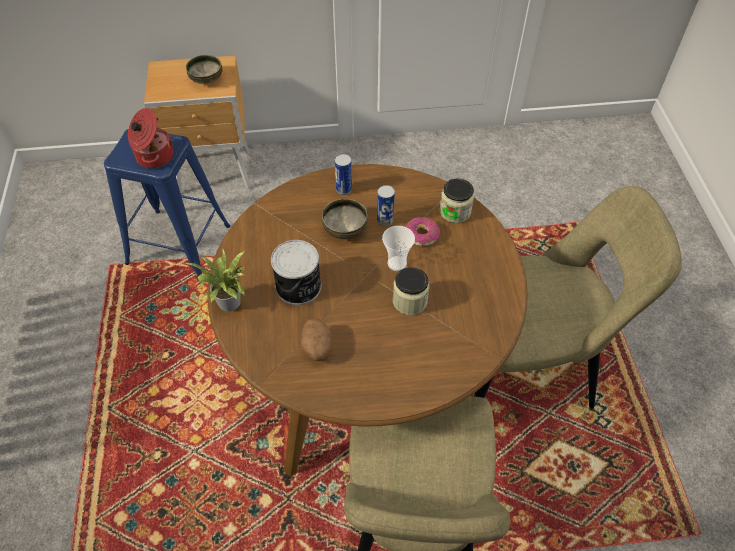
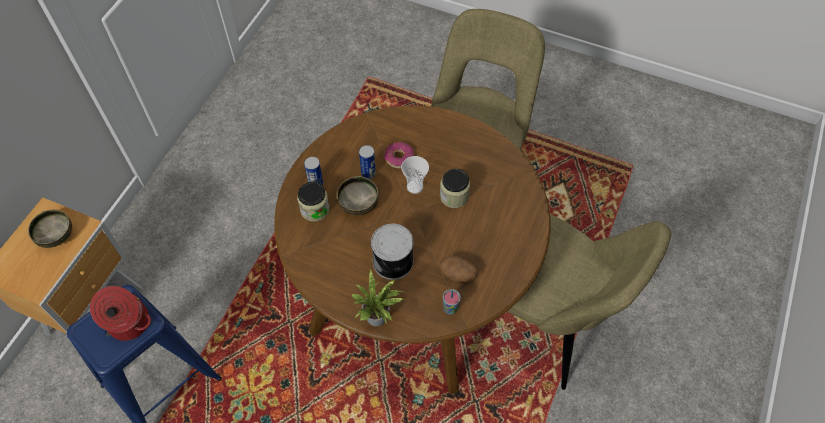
camera: 60 degrees left, 5 degrees up
jar [440,179,474,223] -> jar moved to [297,182,329,222]
none -> cup [443,289,461,315]

